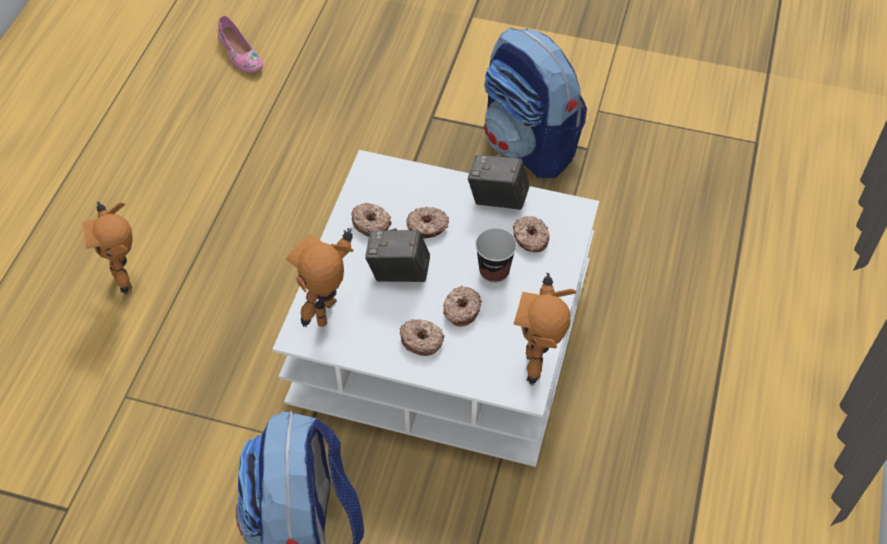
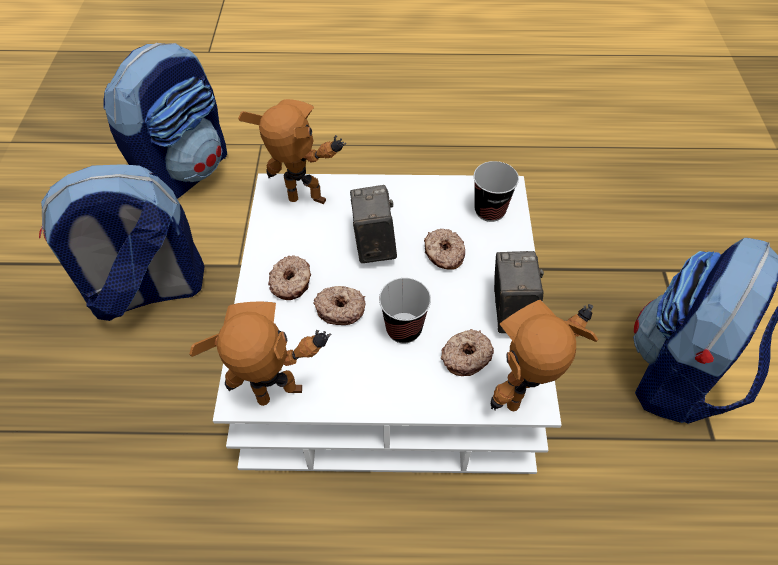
camera: 75 degrees right, 0 degrees up
toy robot [83,201,133,295] -> toy robot moved to [491,300,598,412]
pink shoe [218,16,263,73] -> none
donut [351,203,392,237] -> none
none -> backpack [104,43,227,199]
none -> cup [474,161,519,222]

